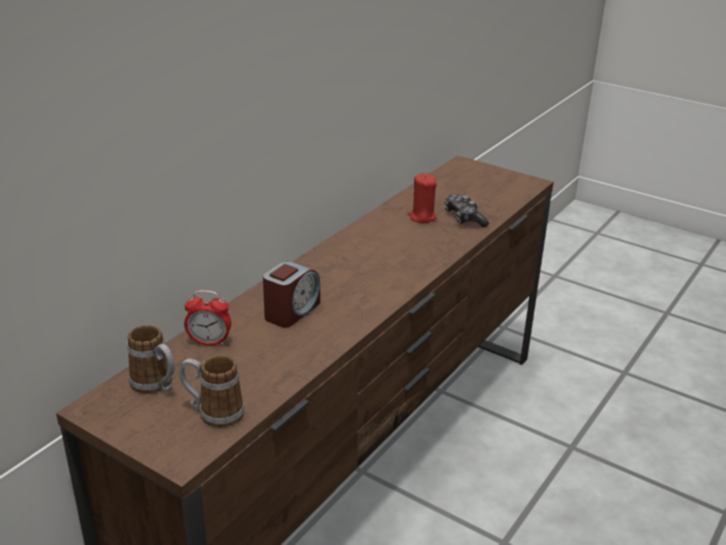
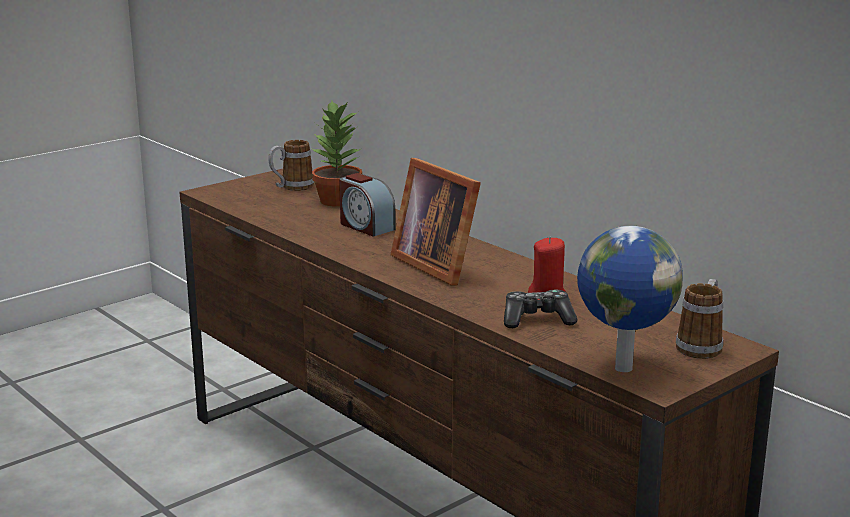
camera: 105 degrees right, 10 degrees down
mug [179,355,245,428] -> mug moved to [676,279,723,359]
alarm clock [184,290,231,346] -> potted plant [312,101,362,207]
none -> picture frame [390,158,481,286]
none -> globe [577,225,683,372]

